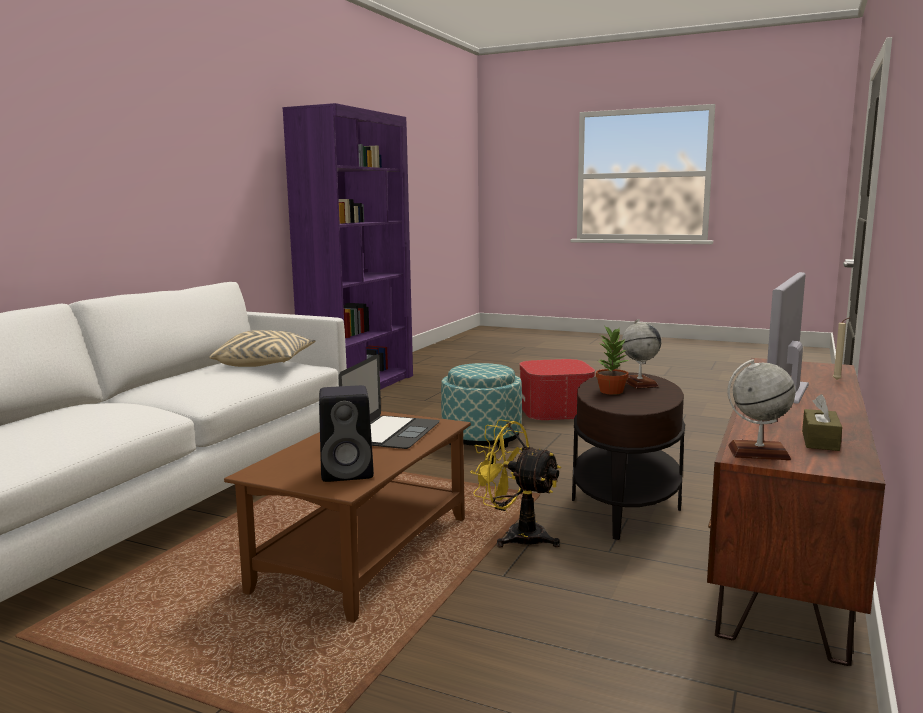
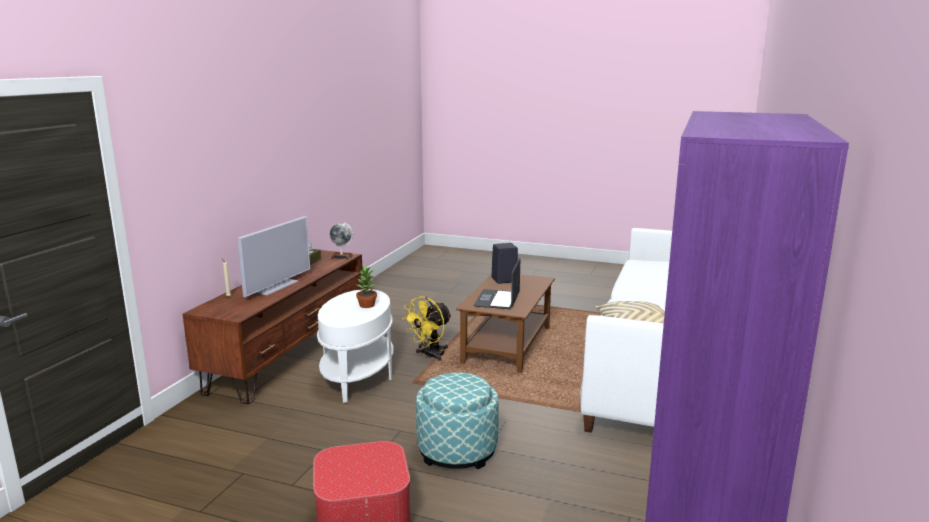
camera: 175 degrees right, 5 degrees up
yellow fan [470,419,561,548] -> yellow fan turned 105 degrees clockwise [402,296,452,361]
brown side table [572,372,685,540] -> white side table [317,289,393,403]
globe [622,319,661,389] -> none

